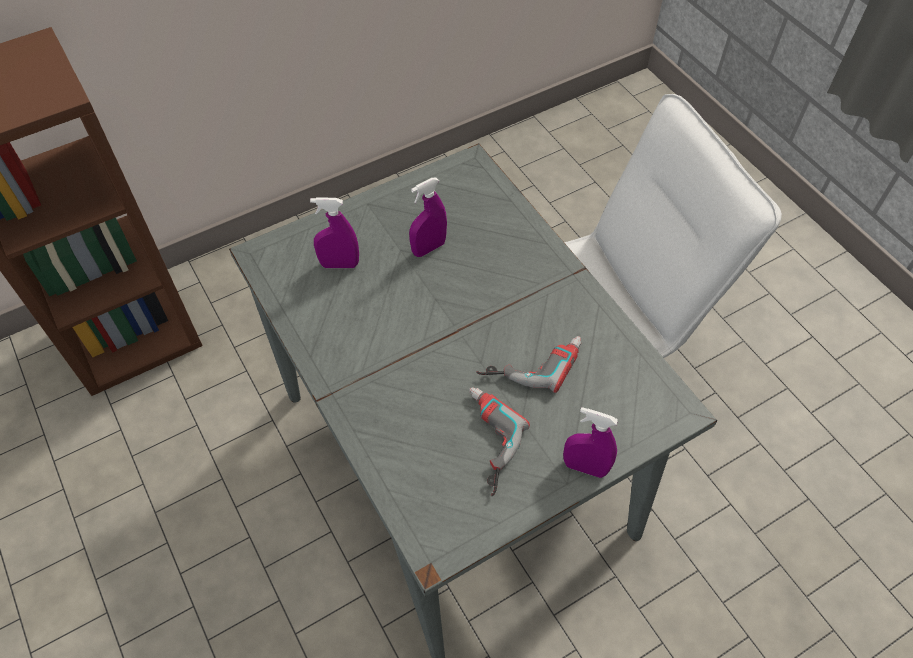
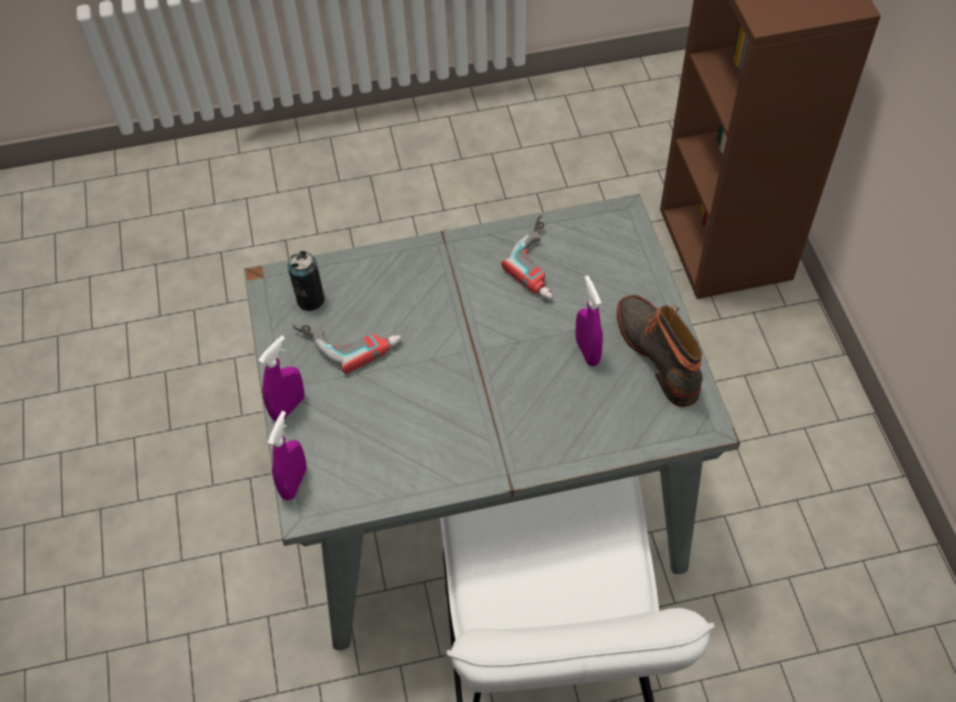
camera: 110 degrees right, 0 degrees up
purple spray bottle [310,198,359,268] -> purple spray bottle moved to [267,411,307,500]
power drill [476,336,581,393] -> power drill moved to [501,215,553,299]
none -> can [288,251,325,311]
none -> boot [617,295,703,407]

